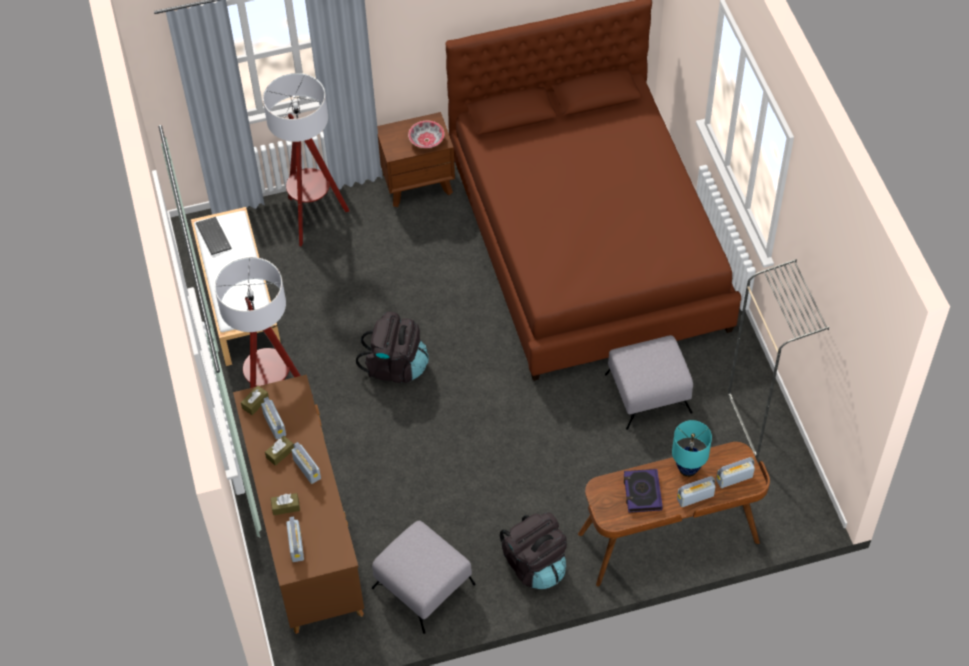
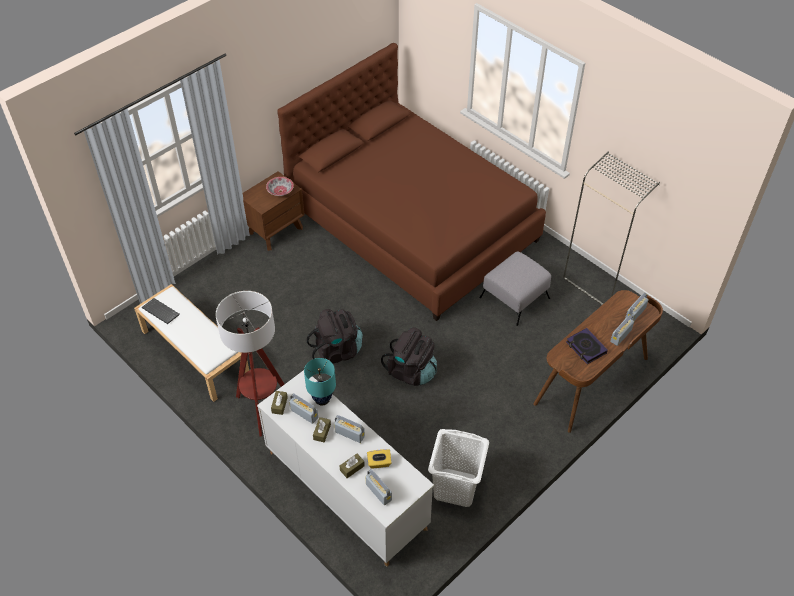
camera: 30 degrees left, 5 degrees down
brown dresser [233,375,364,634] -> white dresser [257,370,434,567]
floor lamp [263,73,349,246] -> none
grey ottoman [372,521,476,634] -> white laundry basket [428,429,489,507]
black backpack [500,512,567,589] -> black backpack moved to [381,327,437,386]
turquoise table lamp [672,420,712,477] -> turquoise table lamp moved to [304,358,336,406]
none -> yellow tissue box [367,449,391,469]

